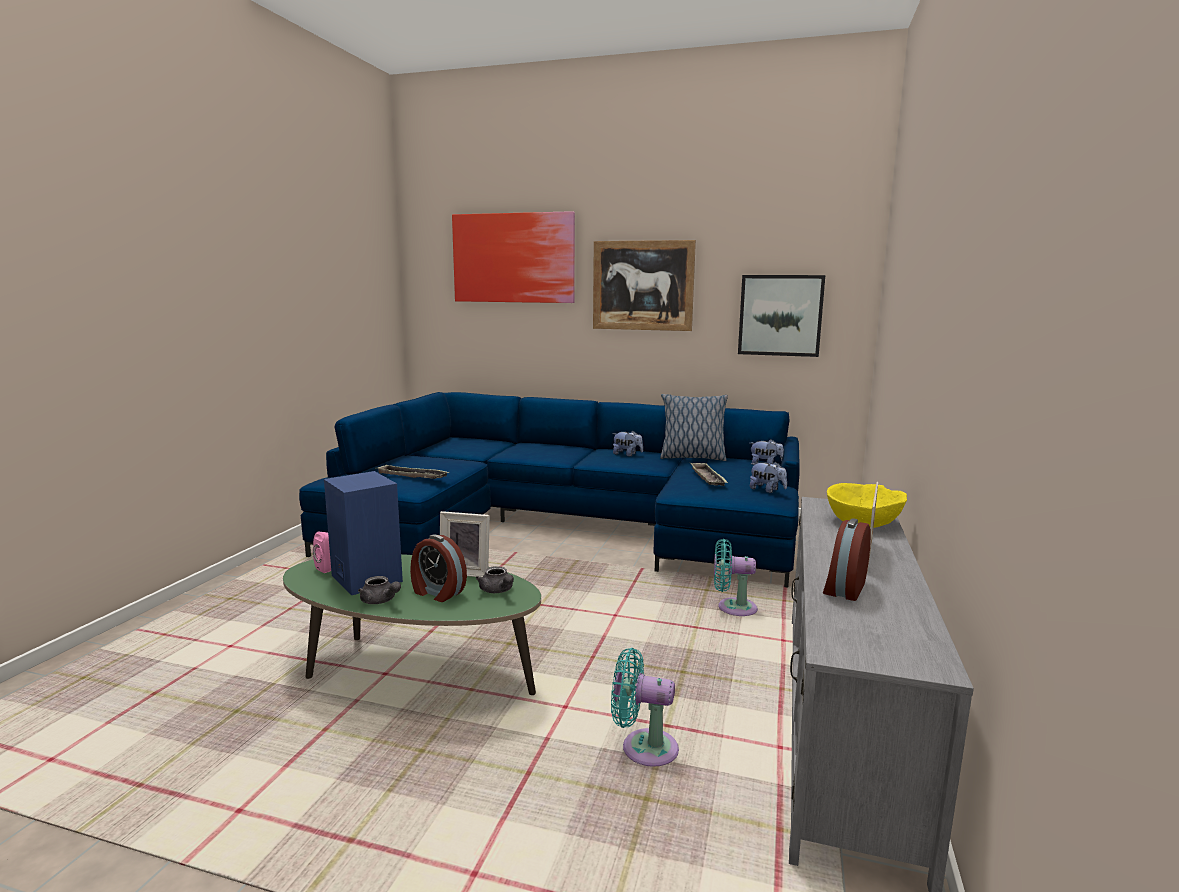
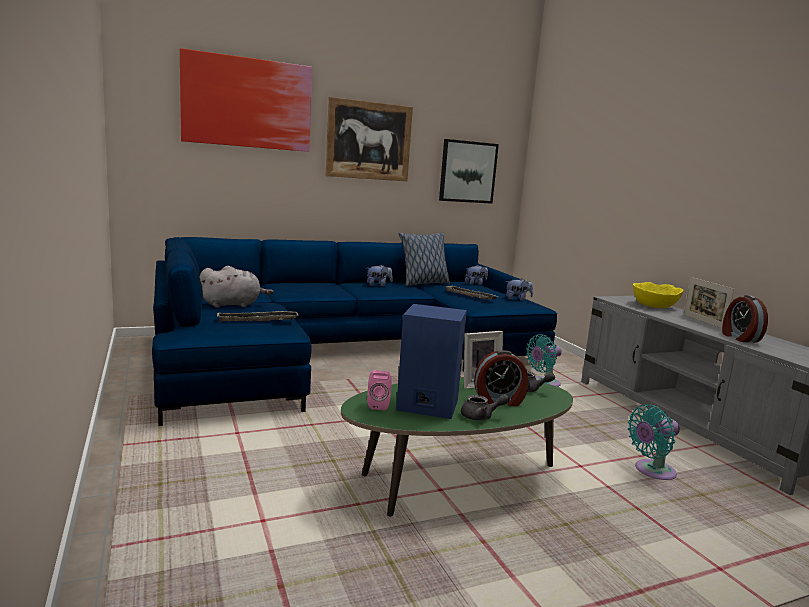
camera: 40 degrees left, 0 degrees up
none -> grey plush toy [200,266,274,308]

